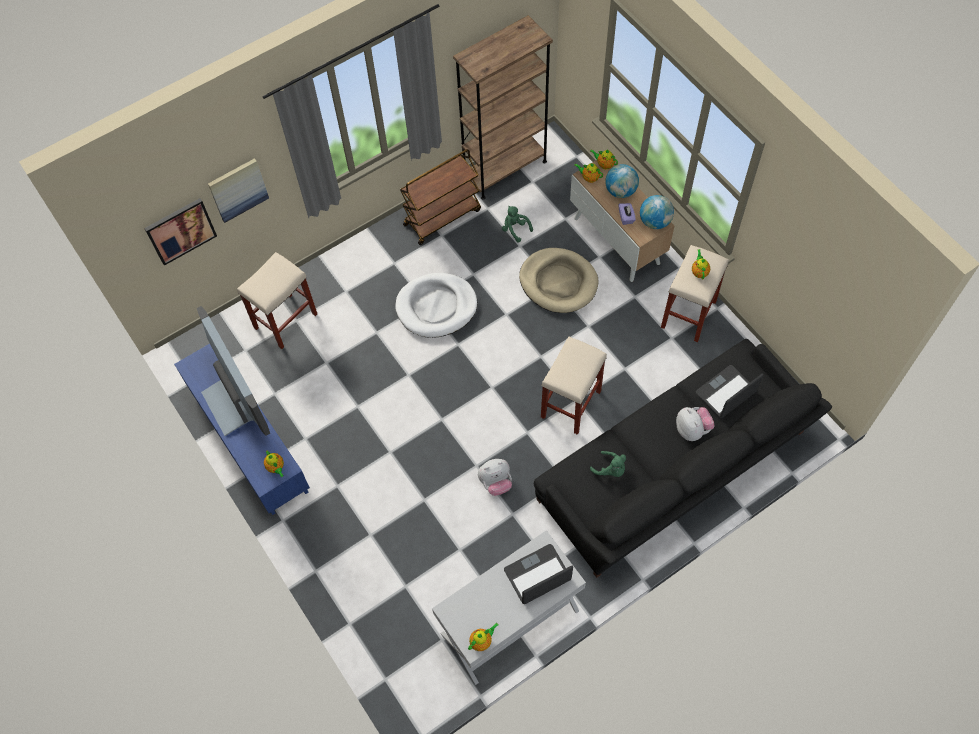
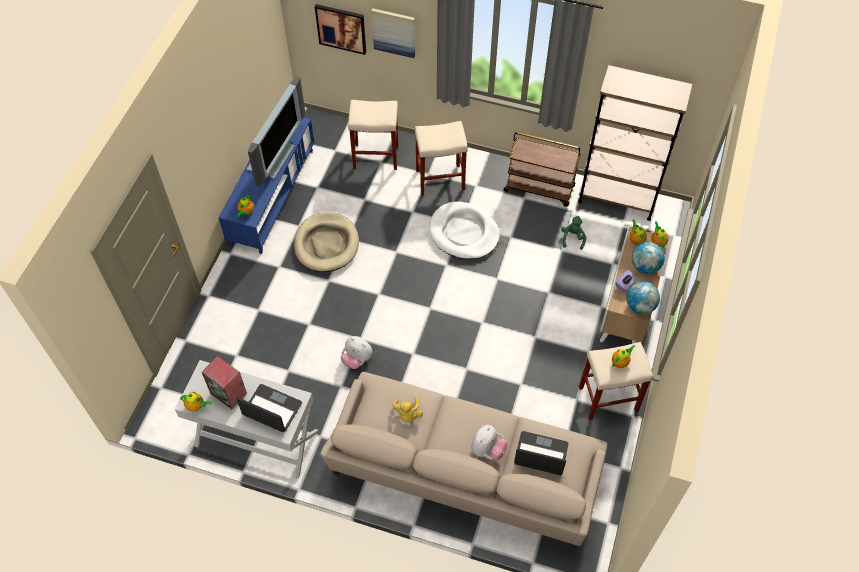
camera: 50 degrees right, 5 degrees down
beige dog bed [519,248,599,313] -> beige dog bed moved to [294,212,359,272]
black sofa [534,339,832,578] -> beige sofa [320,372,607,549]
beige stool [541,336,607,435] -> beige stool moved to [414,121,468,196]
green plush toy [590,451,626,477] -> yellow plush toy [393,397,423,423]
none -> speaker [202,356,247,409]

